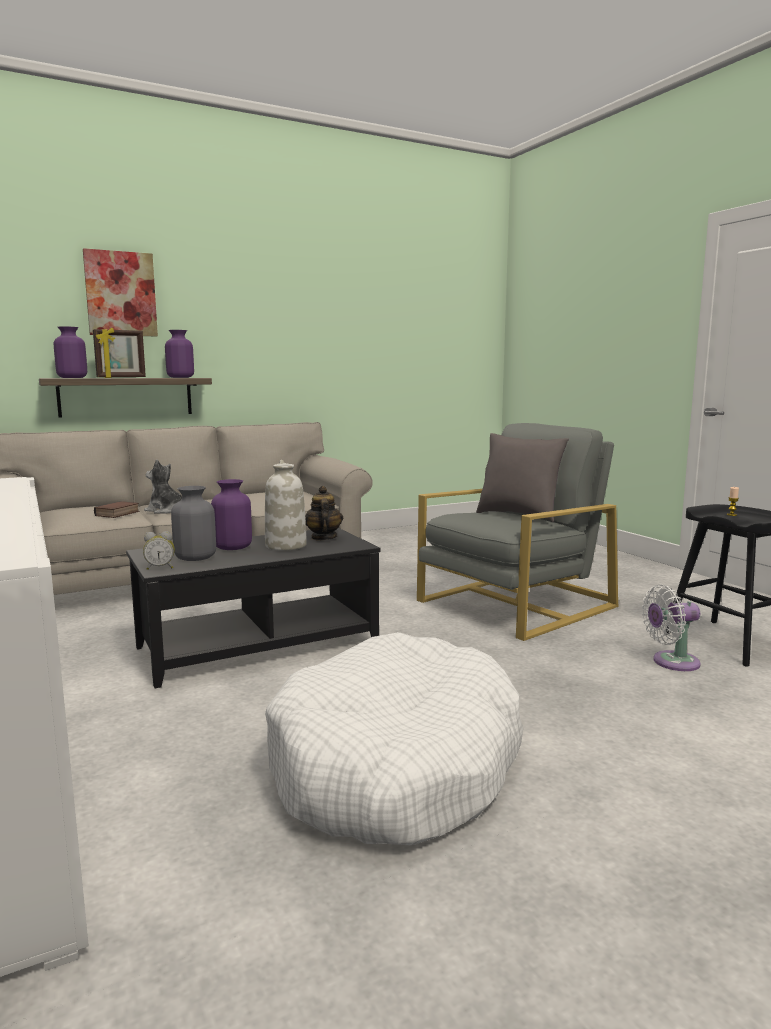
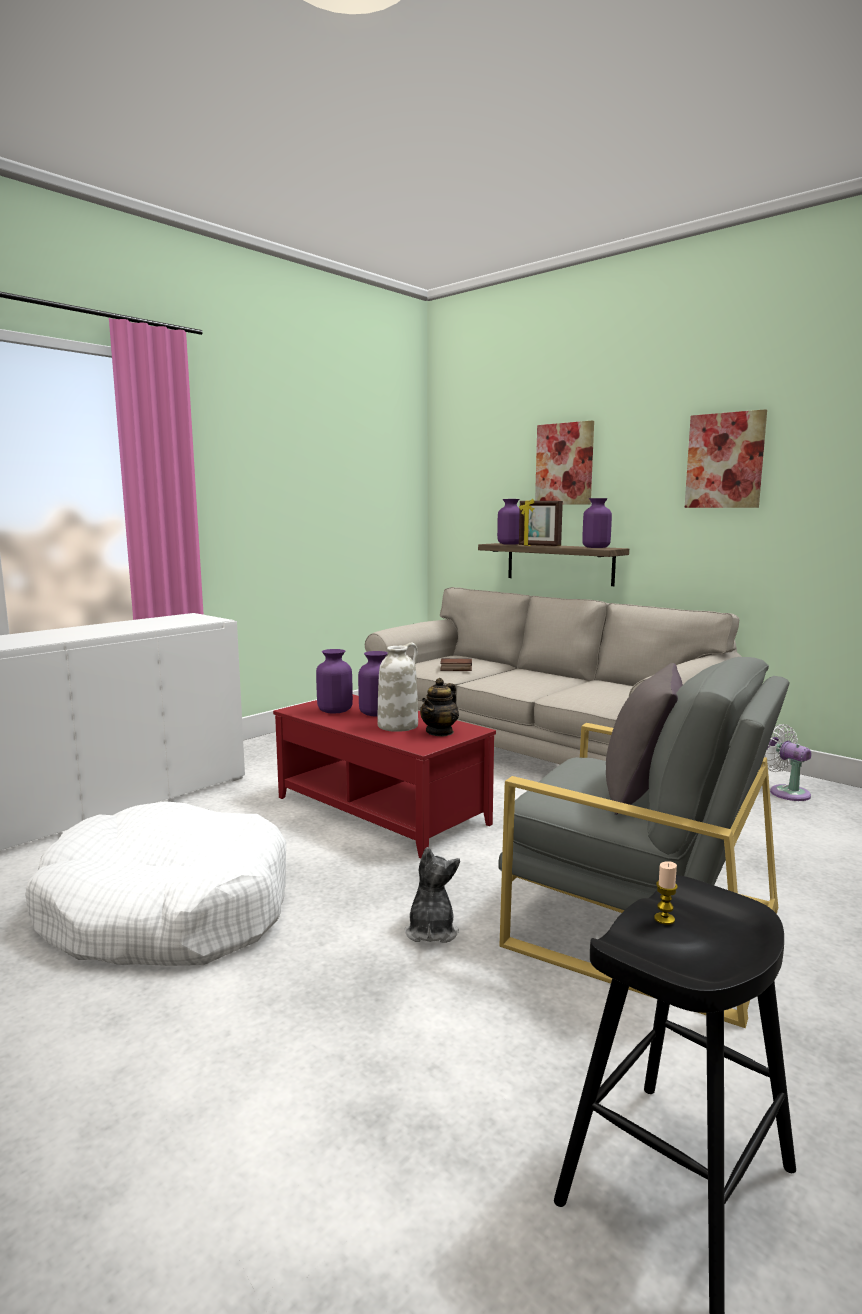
camera: 70 degrees right, 0 degrees up
black coffee table [126,528,381,688] -> red coffee table [273,695,496,859]
alarm clock [143,531,175,570] -> none
plush toy [144,459,182,514] -> plush toy moved to [405,847,460,943]
grey vase [171,486,216,561] -> purple vase [316,649,353,714]
teapot [305,486,343,540] -> teapot turned 150 degrees clockwise [420,678,459,737]
white fan [642,585,701,671] -> white fan moved to [764,724,811,801]
none -> picture [685,409,767,508]

